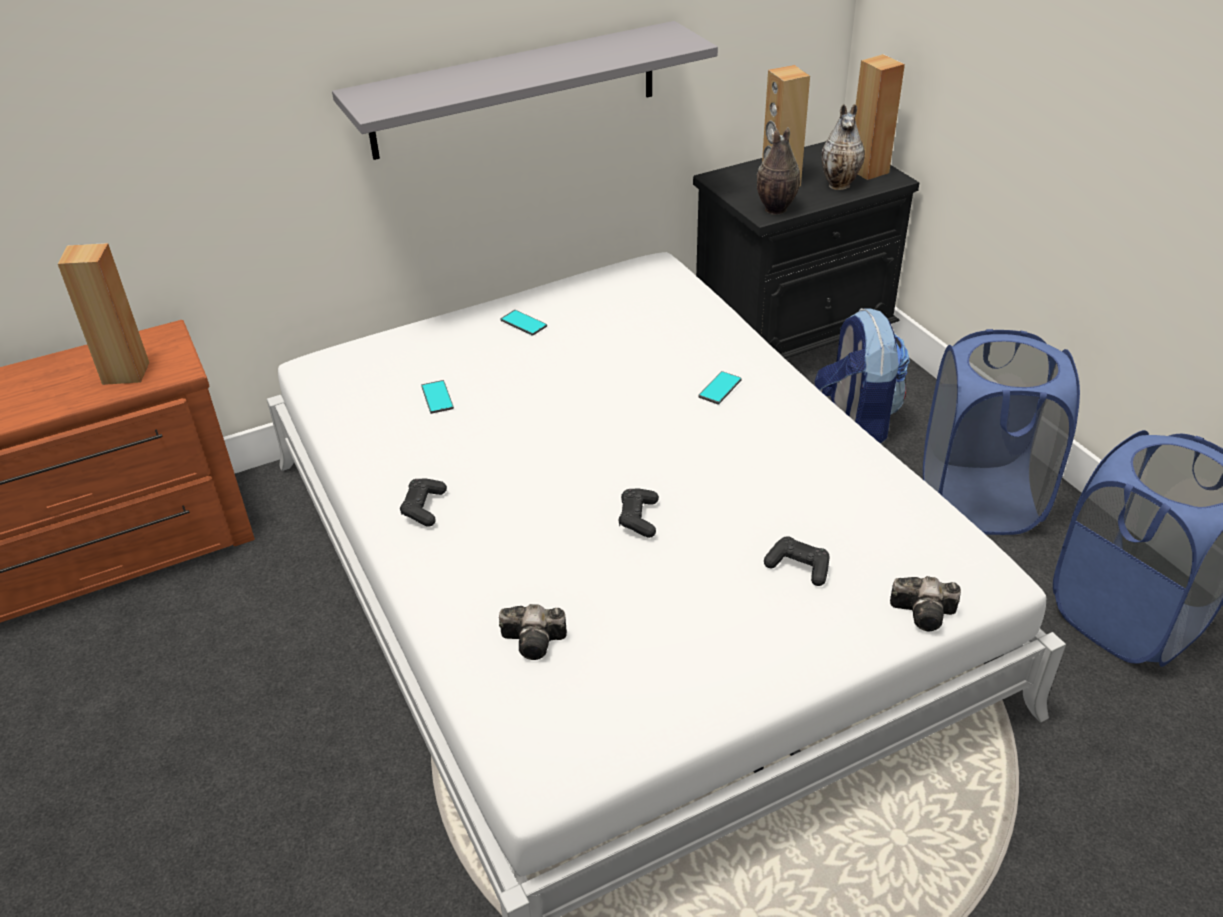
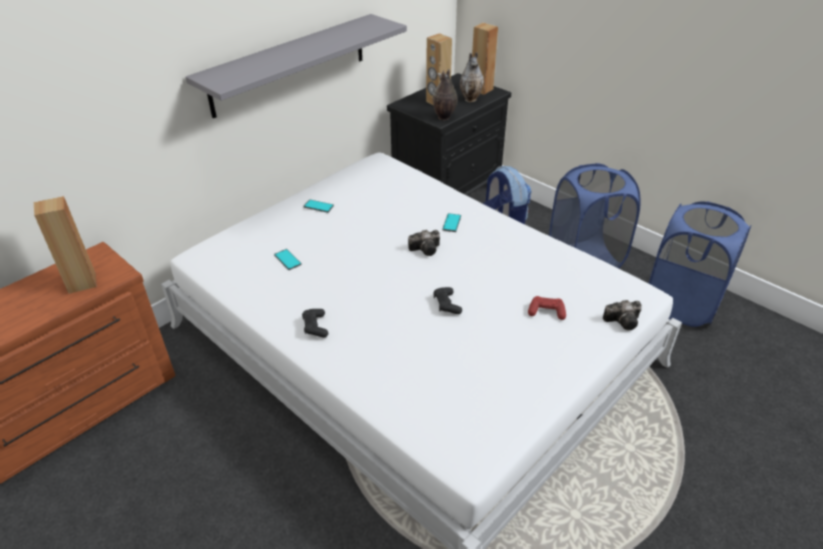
camera: 20 degrees left, 0 degrees up
camera [499,604,567,660] -> camera moved to [408,230,440,256]
black game controller [764,536,830,586] -> red game controller [528,296,566,320]

